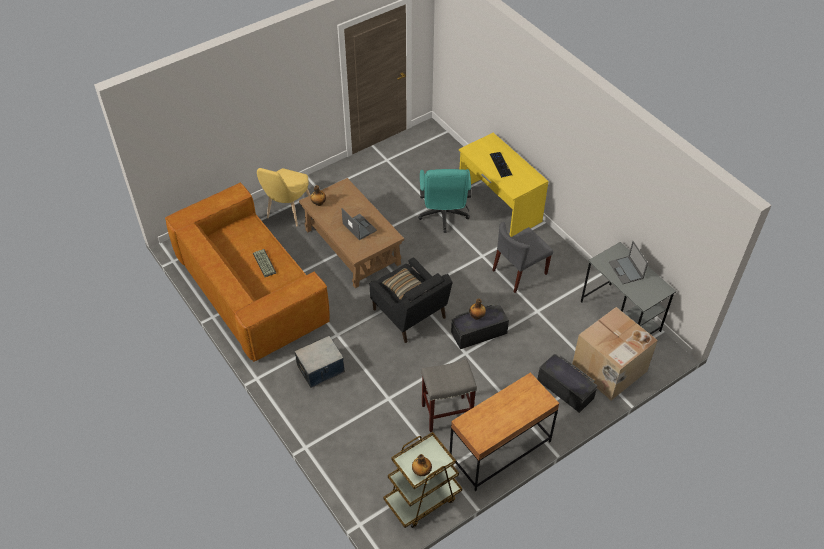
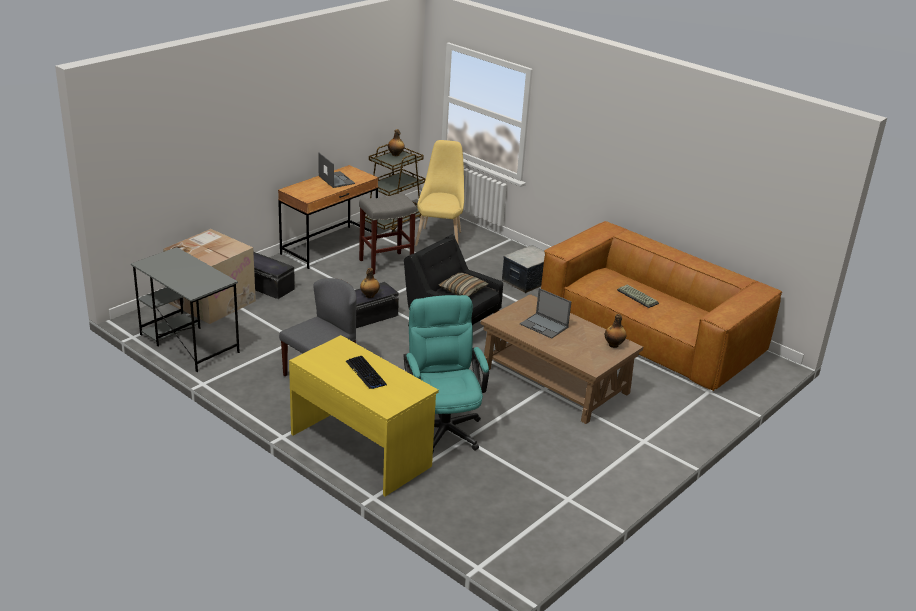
camera: 165 degrees right, 20 degrees down
yellow chair [257,168,310,226] -> yellow chair moved to [415,140,464,246]
laptop [609,241,648,284] -> laptop moved to [318,153,355,188]

